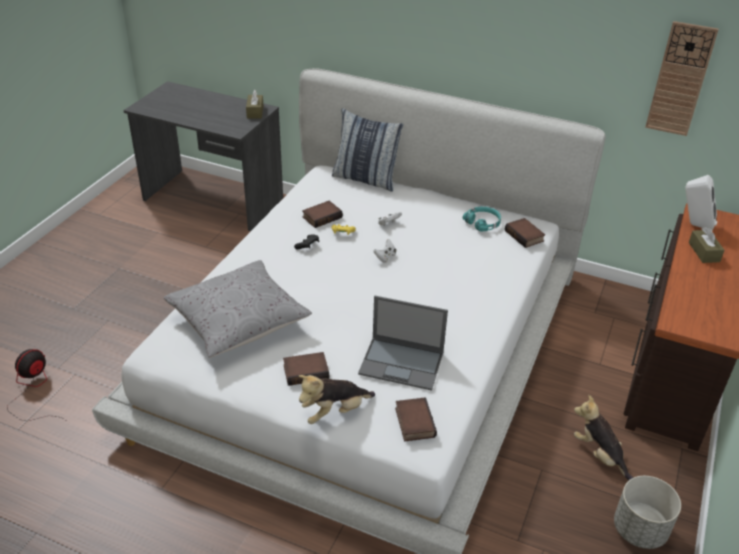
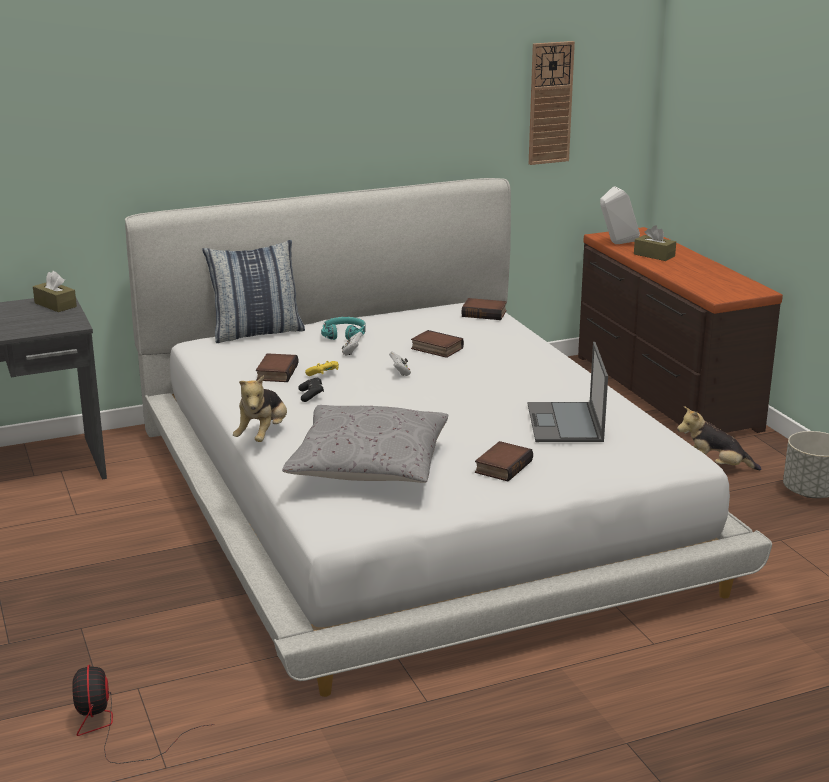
camera: 45 degrees left, 15 degrees down
plush toy [299,375,375,424] -> plush toy moved to [233,375,287,442]
laptop [358,296,448,391] -> laptop turned 120 degrees clockwise [528,342,608,442]
book [395,397,437,441] -> book moved to [411,330,464,358]
turquoise headphones [463,206,501,232] -> turquoise headphones moved to [321,317,366,340]

